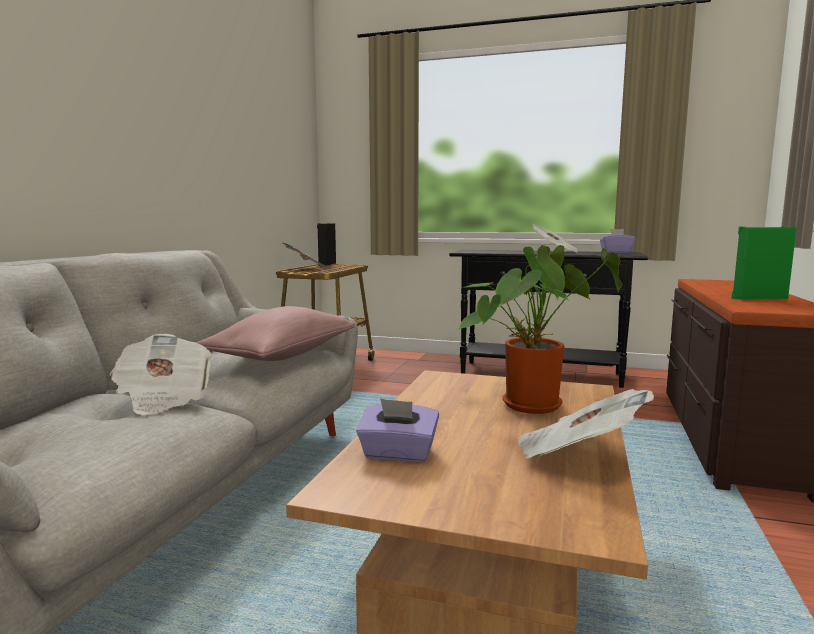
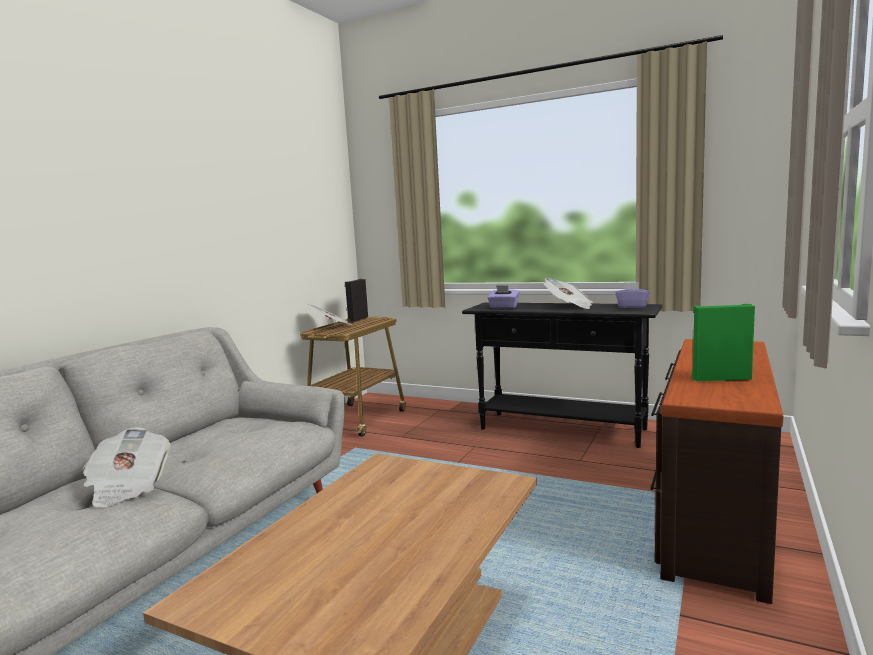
camera: 10 degrees right, 0 degrees up
pink pillow [196,306,355,361] -> none
purple tissue box [356,398,439,462] -> purple tissue box moved to [487,285,520,309]
potted plant [457,245,623,414] -> none
newspaper [518,389,654,459] -> none

